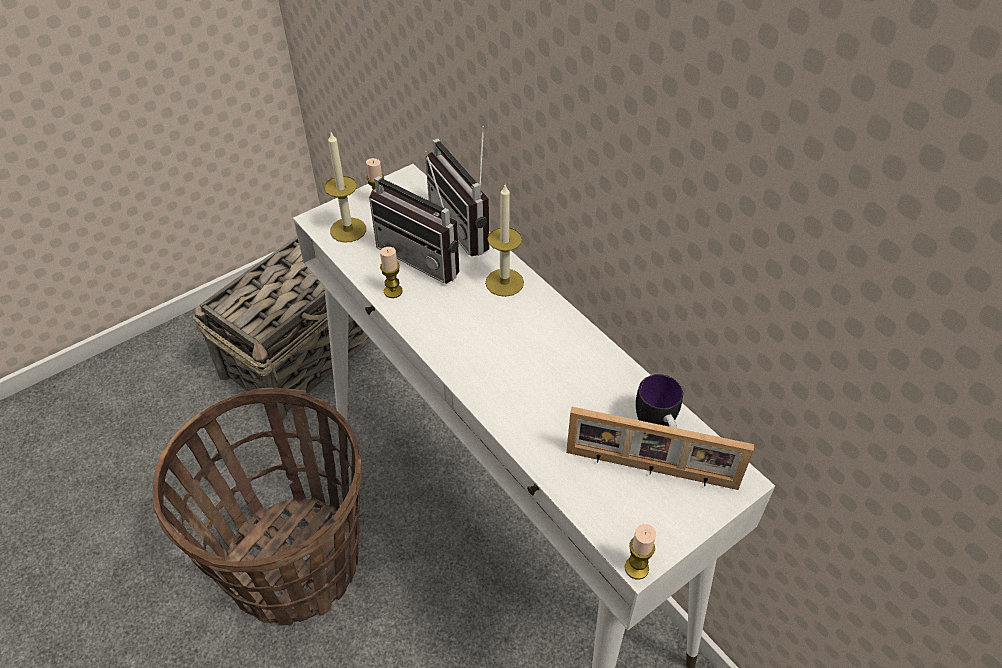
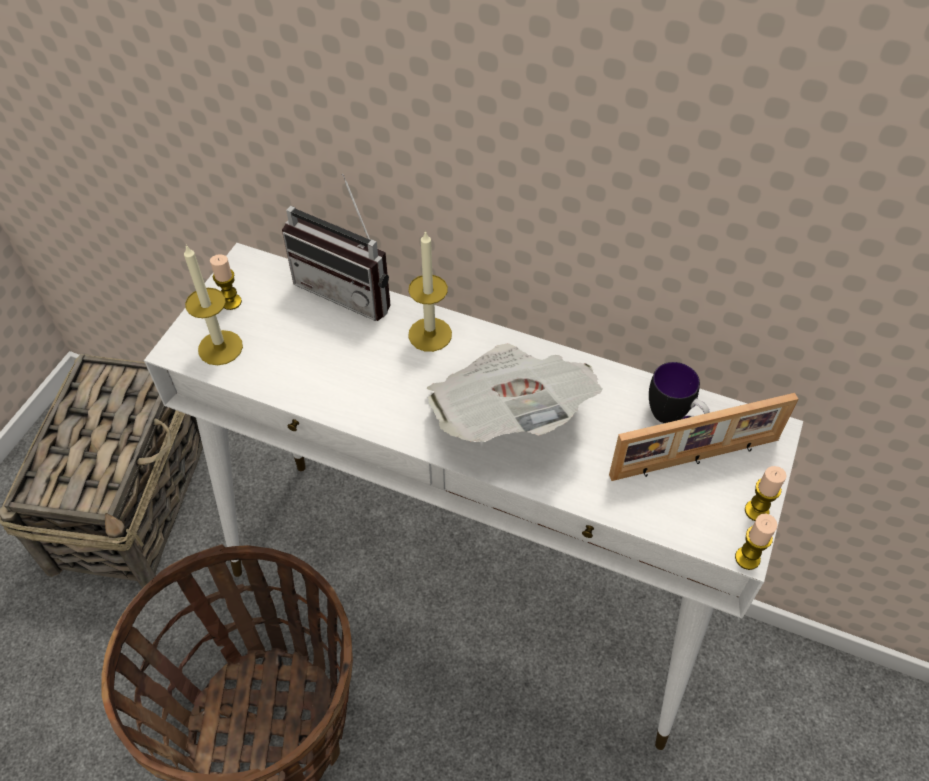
camera: 30 degrees left, 5 degrees up
radio [369,151,460,284] -> none
candle [380,247,403,298] -> candle moved to [745,466,787,521]
none -> newspaper [427,344,603,442]

